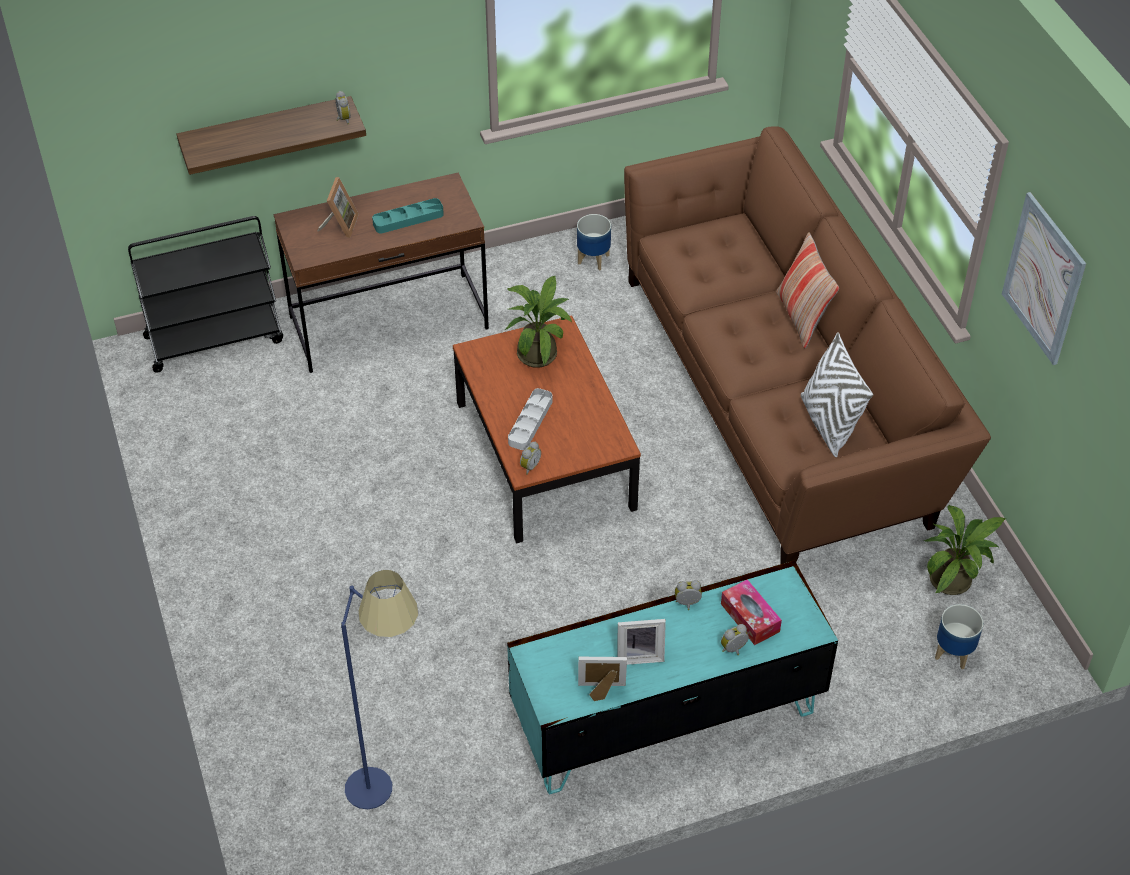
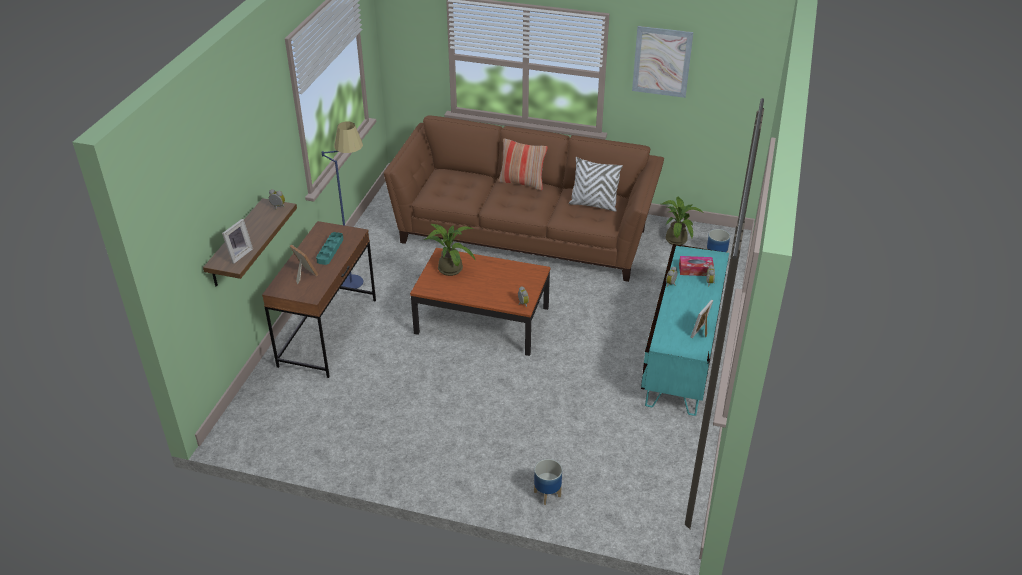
camera: 55 degrees left, 10 degrees down
black cart [128,216,283,373] -> none
blue floor lamp [341,570,418,809] -> blue floor lamp moved to [322,122,363,289]
grey tray [508,388,552,450] -> none
planter [577,214,611,270] -> planter moved to [534,459,562,505]
picture frame [617,619,666,665] -> picture frame moved to [222,219,253,264]

